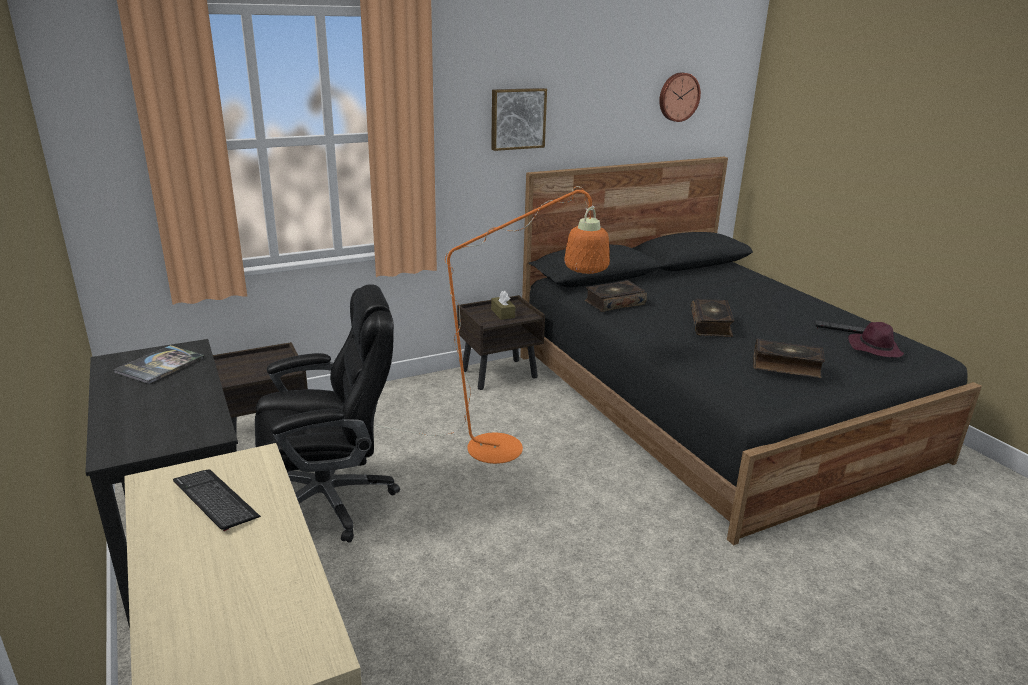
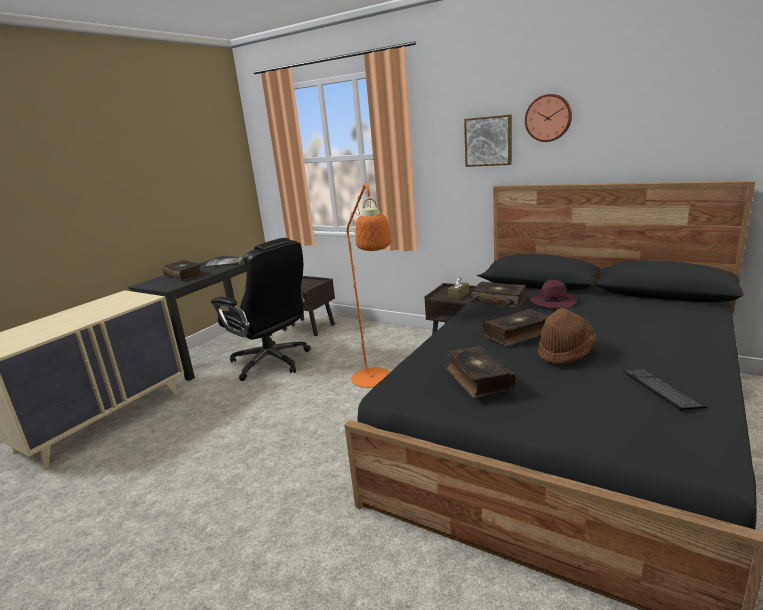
camera: 60 degrees right, 5 degrees down
keyboard [173,469,261,531] -> none
wall clock [659,73,701,122] -> wall clock moved to [525,94,572,142]
purple hat [848,322,904,358] -> purple hat moved to [529,280,577,309]
none -> book [163,260,204,281]
none -> brown hat [538,308,597,364]

